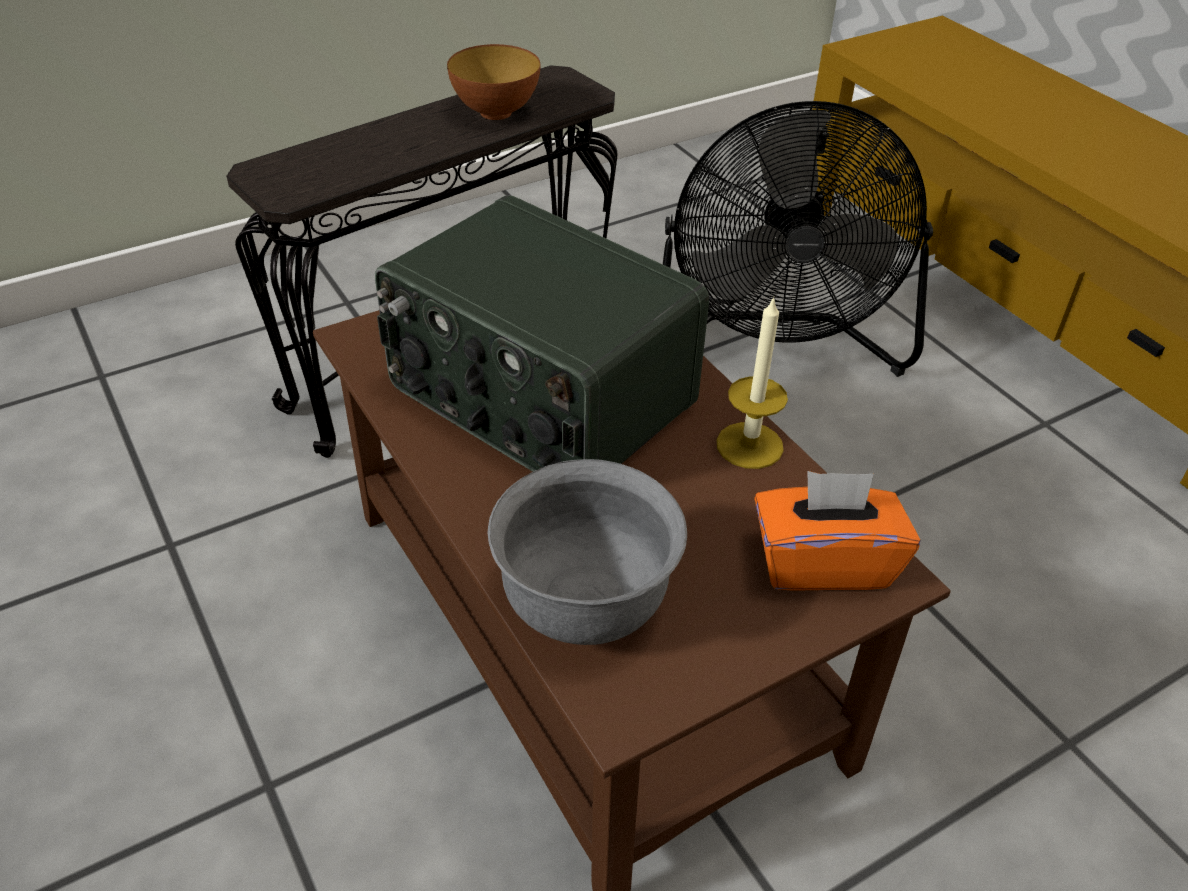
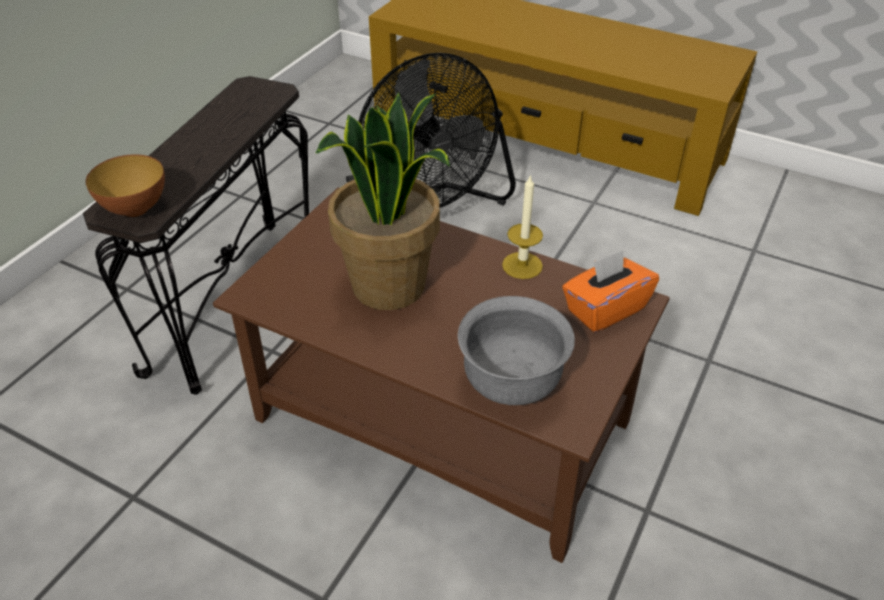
camera: 30 degrees left, 0 degrees up
radio [375,195,709,472] -> potted plant [316,92,450,310]
bowl [447,44,540,120] -> bowl moved to [86,154,165,217]

